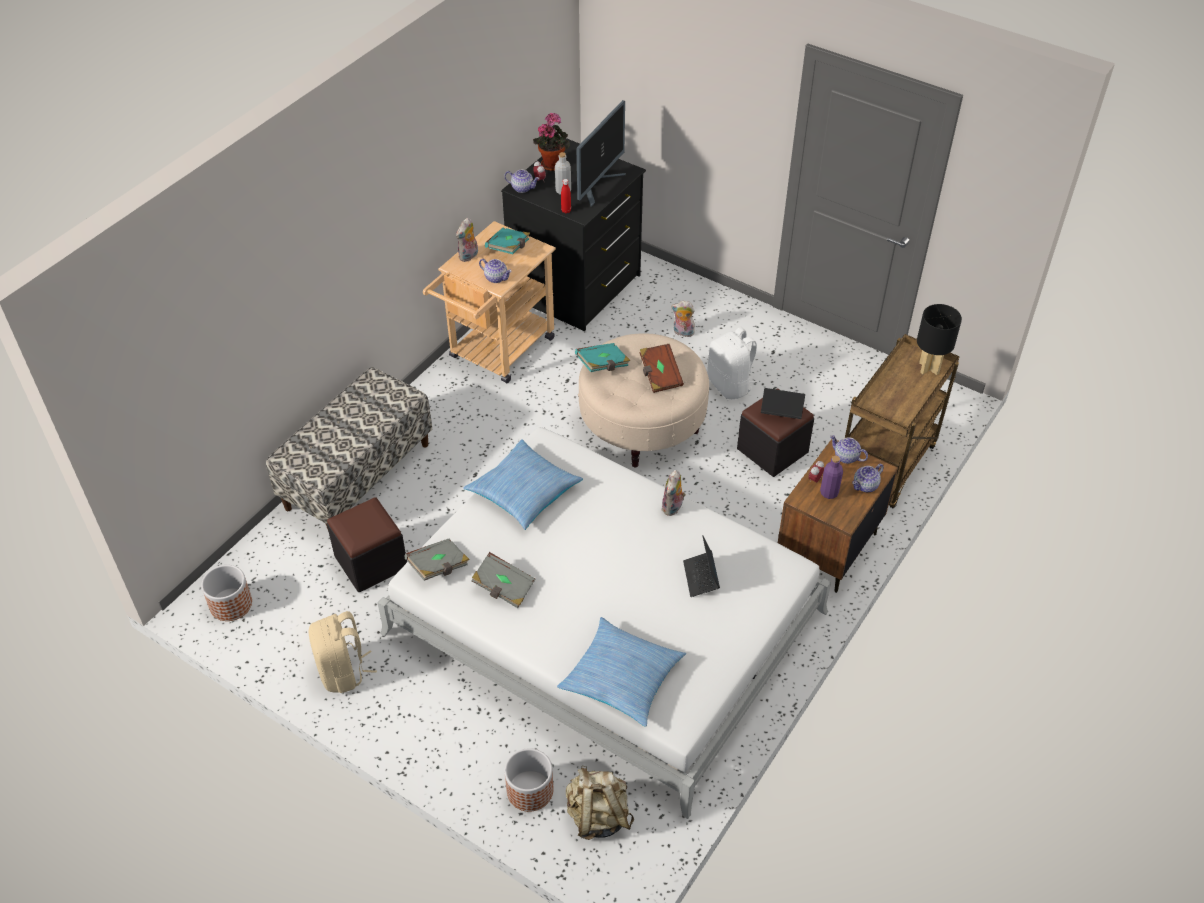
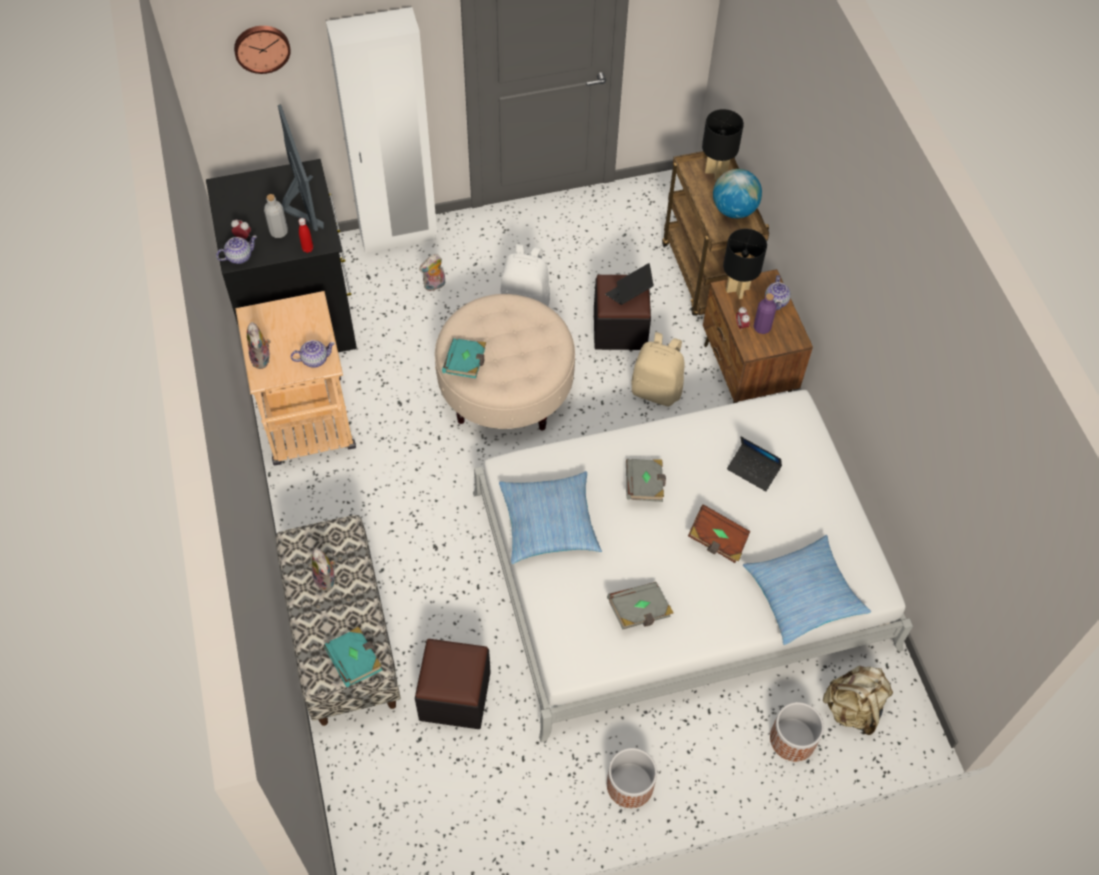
camera: 50 degrees left, 10 degrees up
planter [201,565,252,621] -> planter moved to [607,748,657,808]
beige backpack [309,611,377,693] -> beige backpack moved to [632,332,685,407]
grey book [405,538,470,581] -> grey book moved to [626,459,666,502]
turquoise book [485,228,530,254] -> turquoise book moved to [324,626,382,687]
potted plant [533,113,570,171] -> none
brown book [640,344,684,393] -> brown book moved to [688,504,750,563]
plush toy [662,470,686,516] -> plush toy moved to [312,548,335,591]
teapot [830,435,868,464] -> black table lamp [723,229,767,299]
none -> wall clock [234,26,291,74]
none -> white wardrobe [326,7,438,254]
none -> globe [713,169,762,219]

